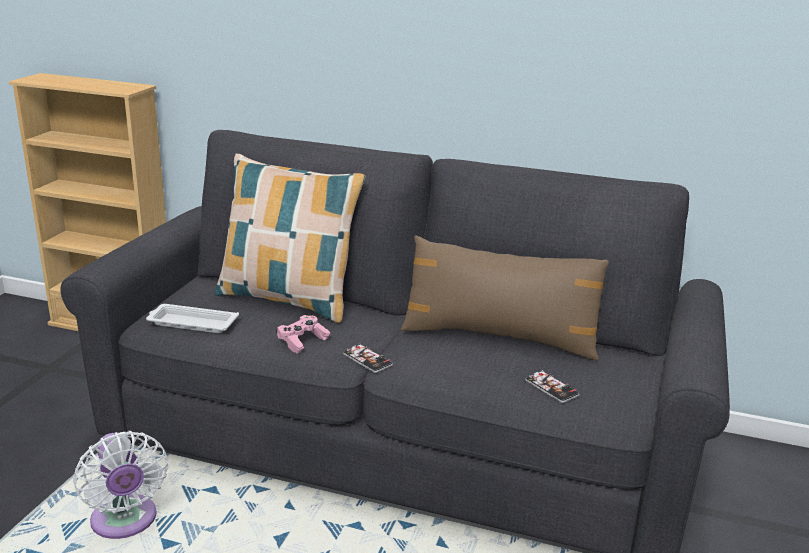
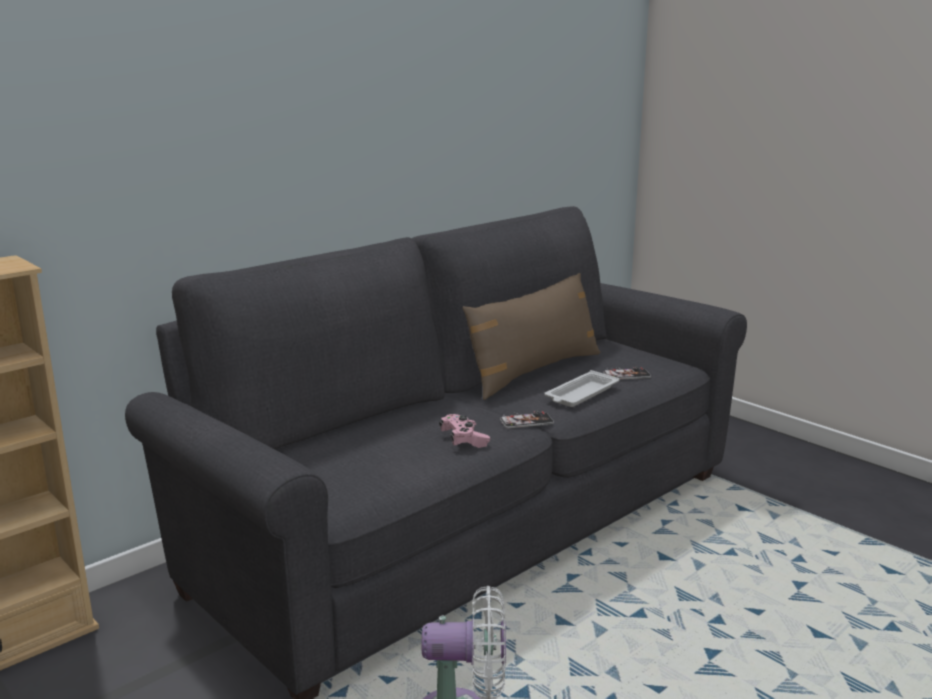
camera: 60 degrees left, 5 degrees down
white tray [146,304,239,333] -> white tray moved to [544,370,619,407]
pillow [215,154,365,323] -> none

